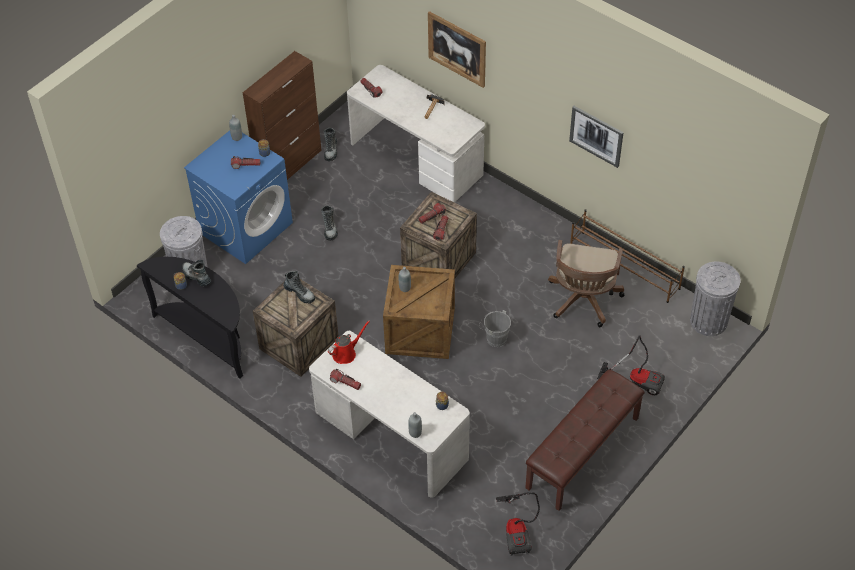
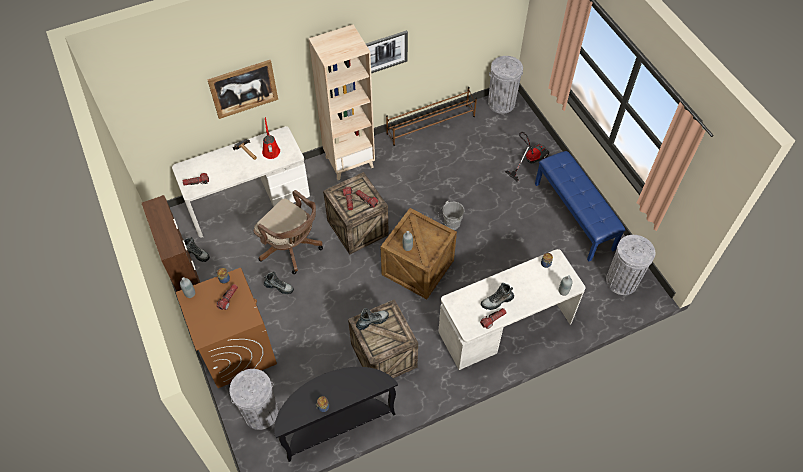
camera: 65 degrees left, 5 degrees up
boot [182,260,211,287] -> boot moved to [481,283,514,310]
blue washing machine [184,130,293,264] -> brown washing machine [176,268,277,388]
red watering can [328,321,370,364] -> red watering can moved to [262,117,280,159]
vacuum cleaner [496,492,540,555] -> grey trash can [606,235,655,295]
brown bench [526,369,645,511] -> blue bench [535,151,625,262]
brown office chair [548,240,624,327] -> brown office chair moved to [254,190,323,274]
none -> beige bookcase [309,25,375,180]

